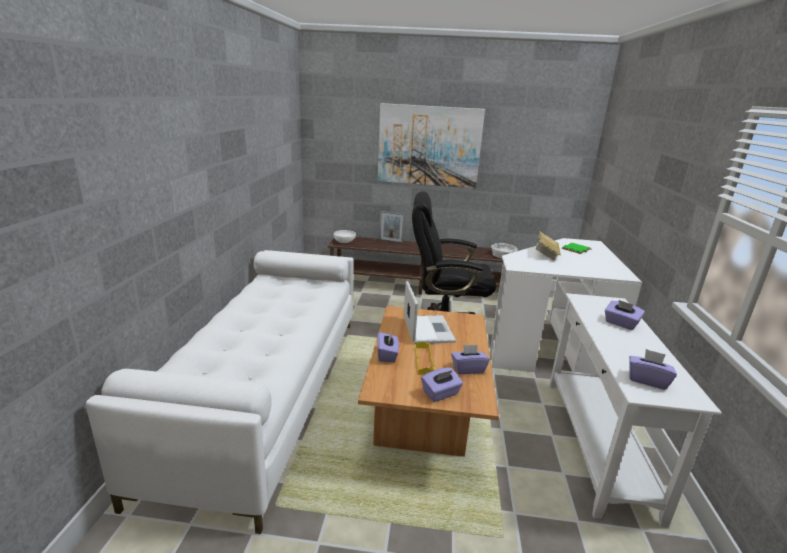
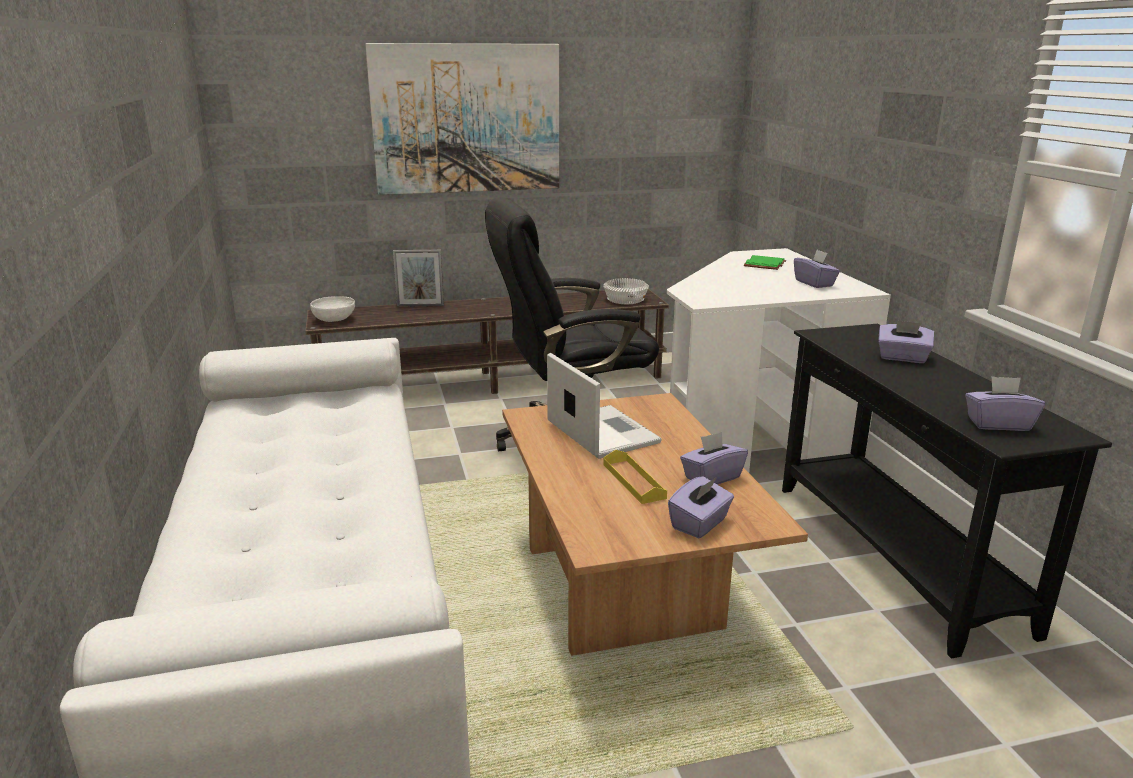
camera: 20 degrees left, 0 degrees up
purple tissue box [377,332,399,362] -> purple tissue box moved to [794,249,840,288]
book [535,232,561,261] -> none
white console table [549,293,722,528] -> black console table [782,324,1112,659]

